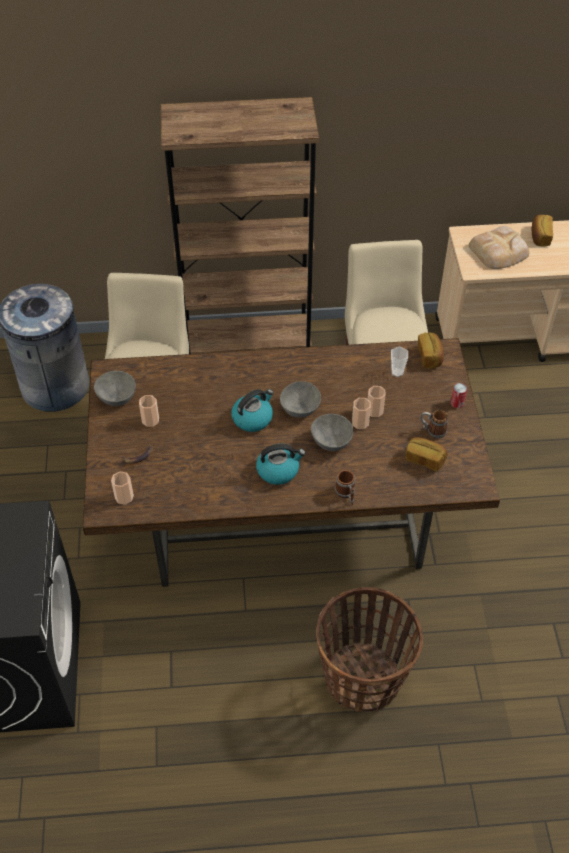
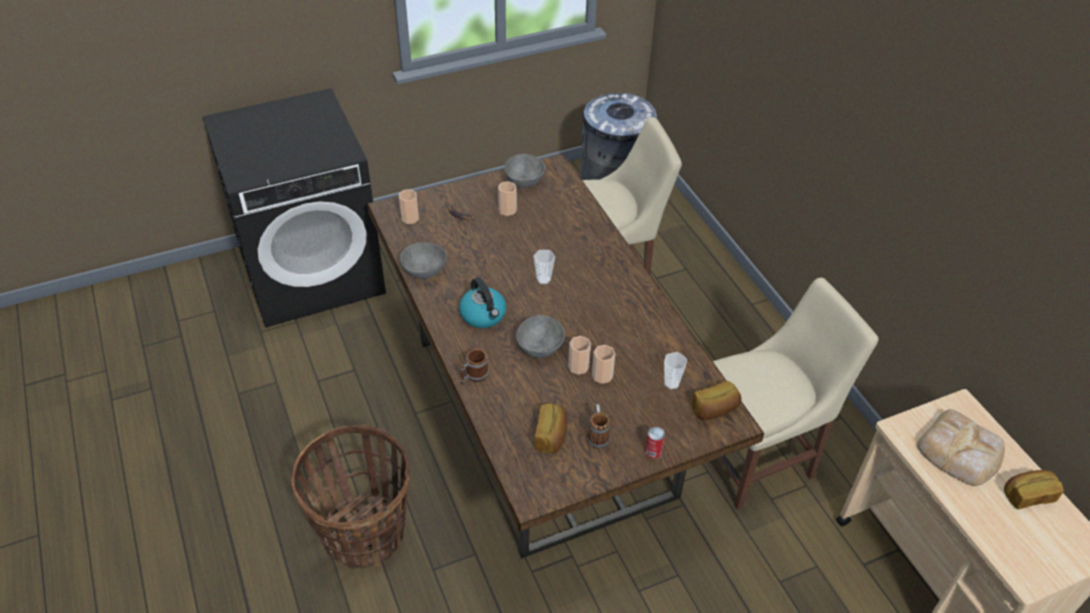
camera: 70 degrees right, 5 degrees down
brown bookcase [161,97,319,354] -> none
kettle [231,389,274,432] -> cup [533,250,555,284]
grey bowl [280,381,321,417] -> grey bowl moved to [400,243,446,279]

